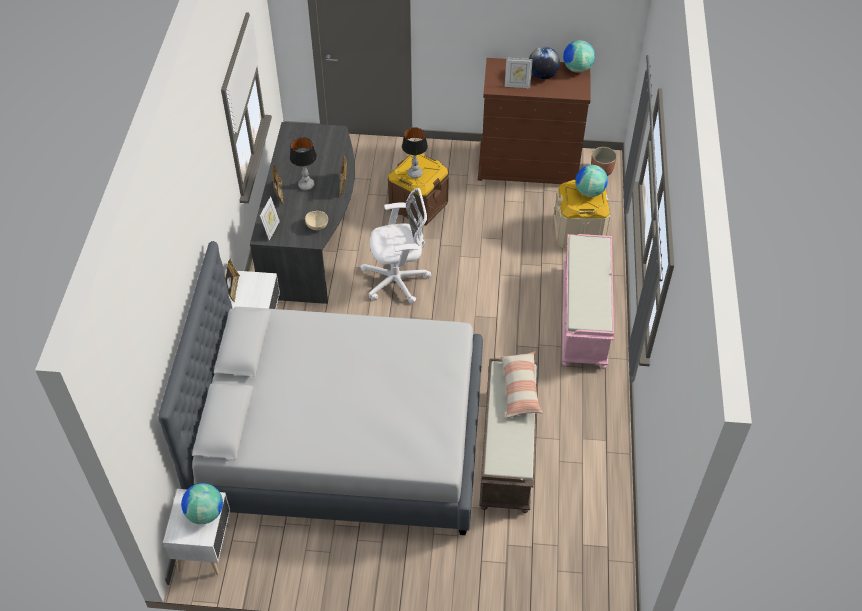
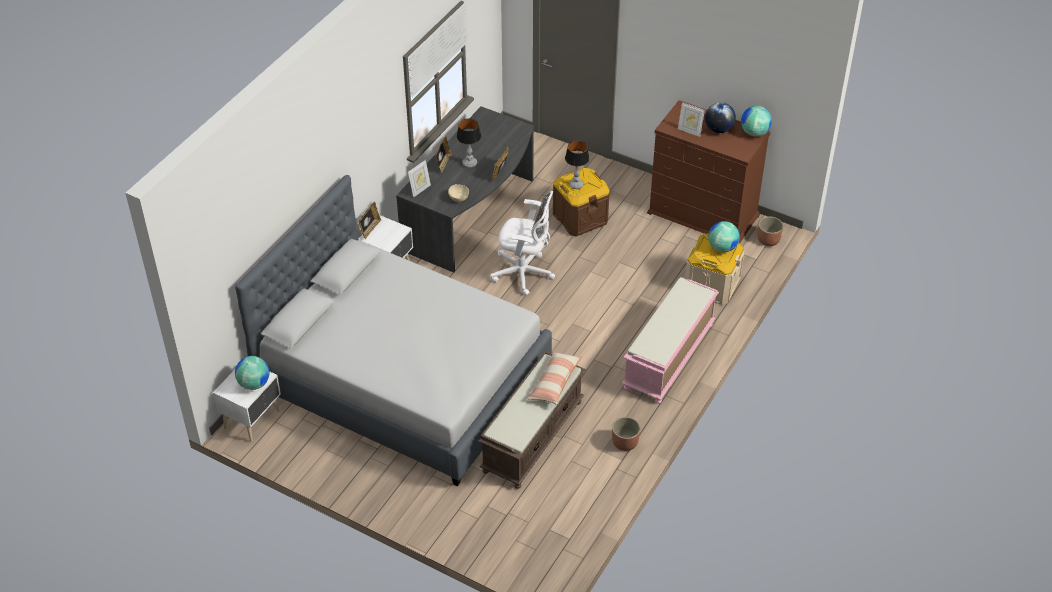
camera: 25 degrees right, 5 degrees down
none -> planter [612,417,640,451]

